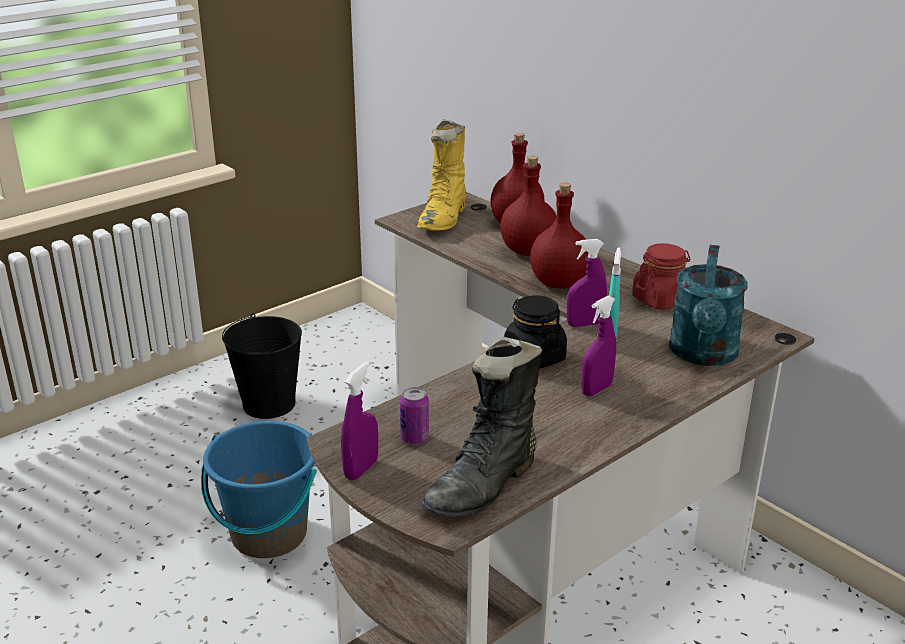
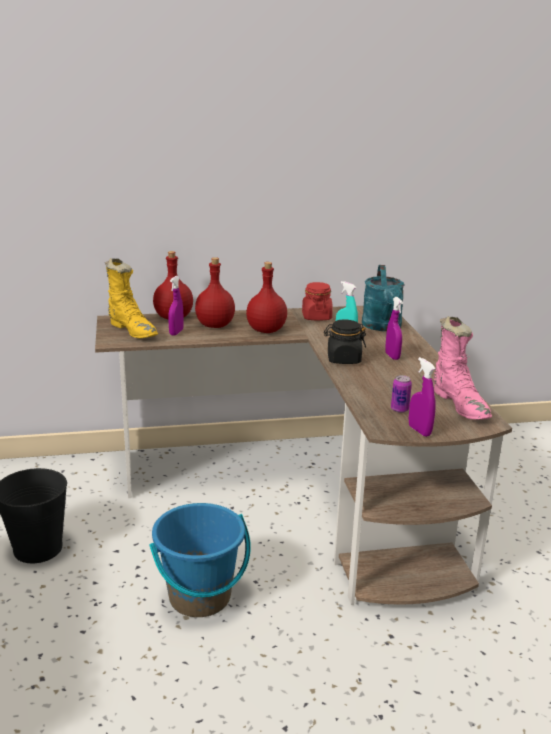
camera: 60 degrees left, 5 degrees down
black boot [421,336,542,517] -> pink boot [434,316,492,419]
purple spray bottle [567,239,607,327] -> purple spray bottle moved to [168,276,184,336]
turquoise watering can [669,245,748,366] -> turquoise watering can turned 45 degrees clockwise [362,265,405,331]

